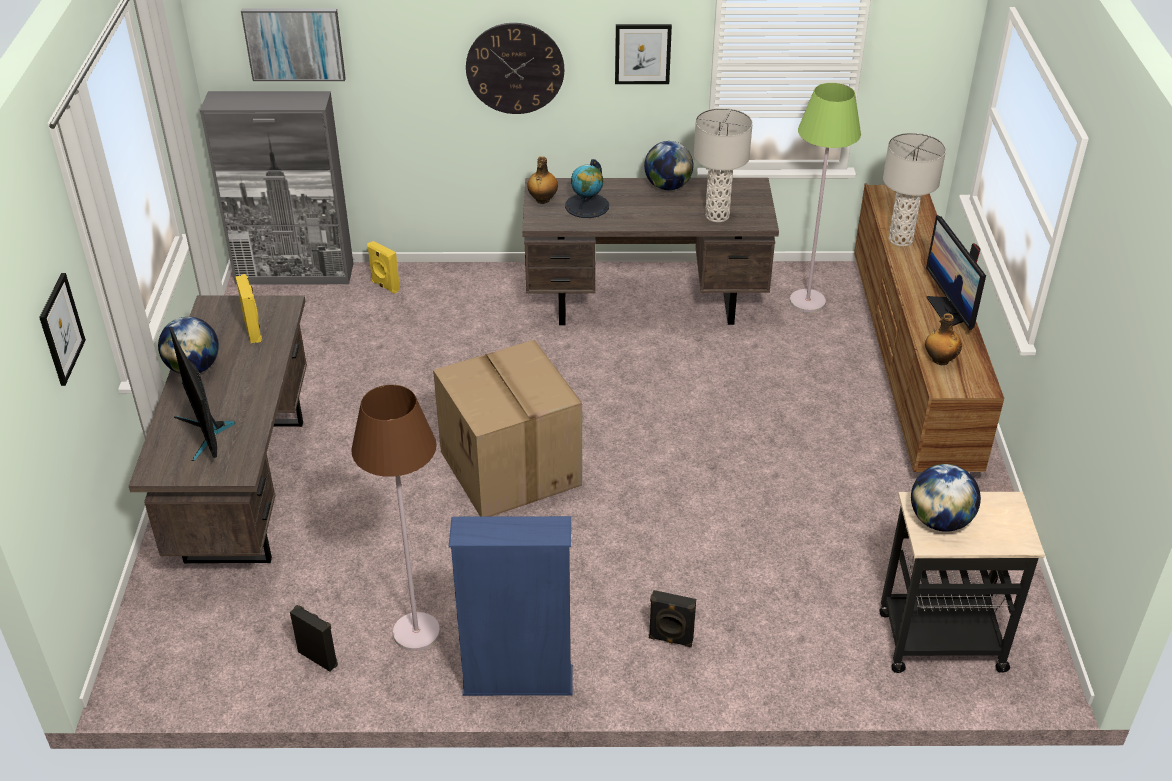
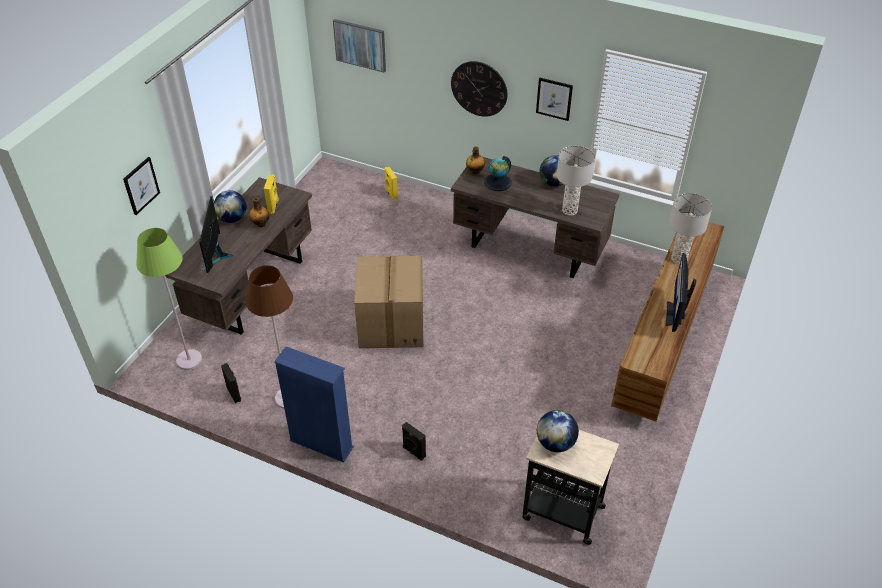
camera: 25 degrees right, 5 degrees up
grey cabinet [200,91,353,285] -> none
green floor lamp [790,83,861,313] -> green floor lamp moved to [136,228,202,370]
bottle [925,313,962,365] -> bottle moved to [249,198,270,227]

